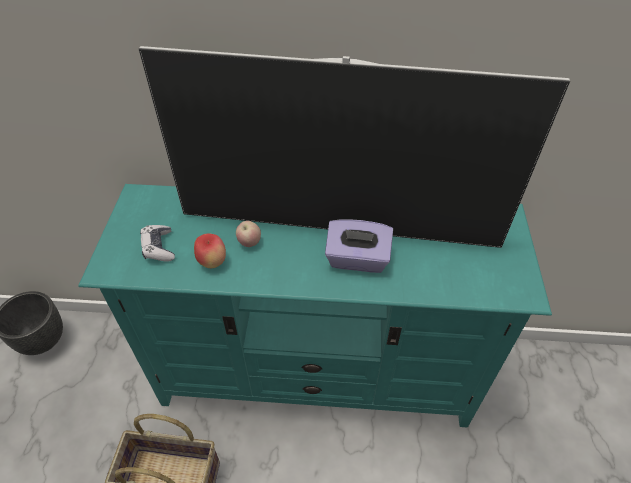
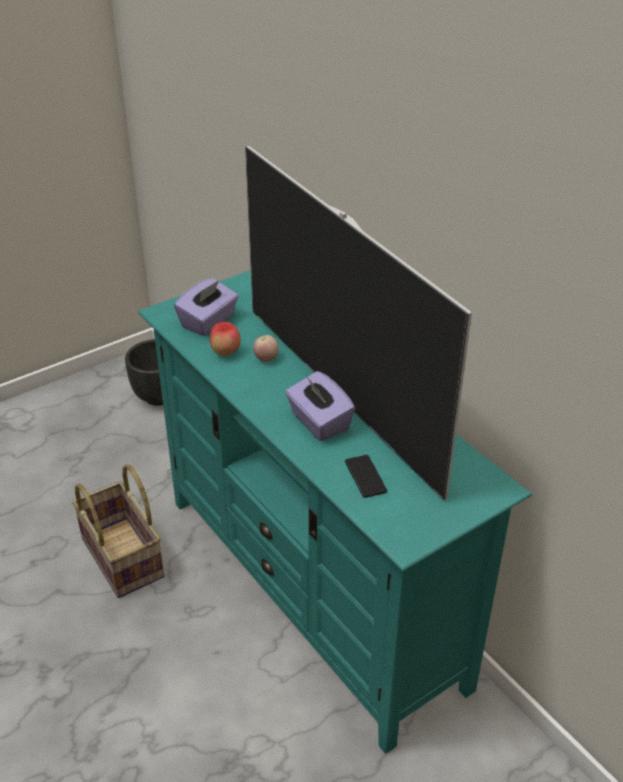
camera: 50 degrees right, 10 degrees down
game controller [140,225,175,262] -> purple tissue box [174,278,239,336]
none -> phone [345,455,387,498]

